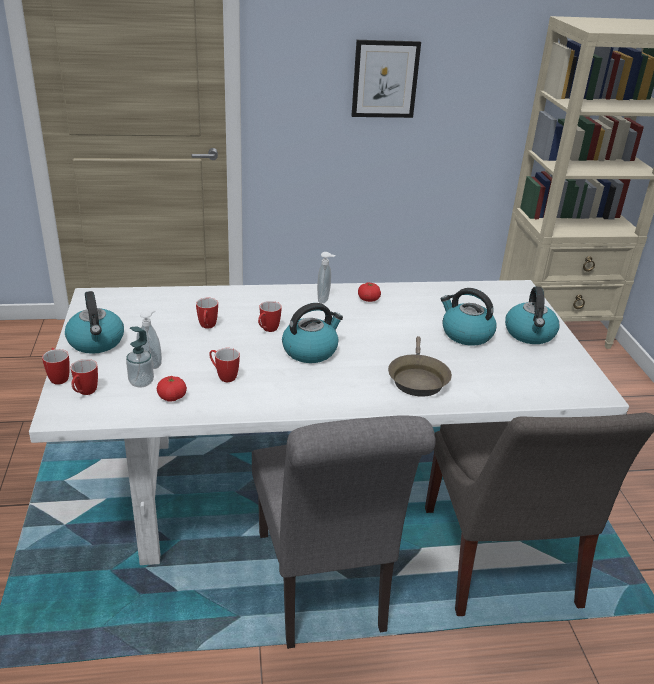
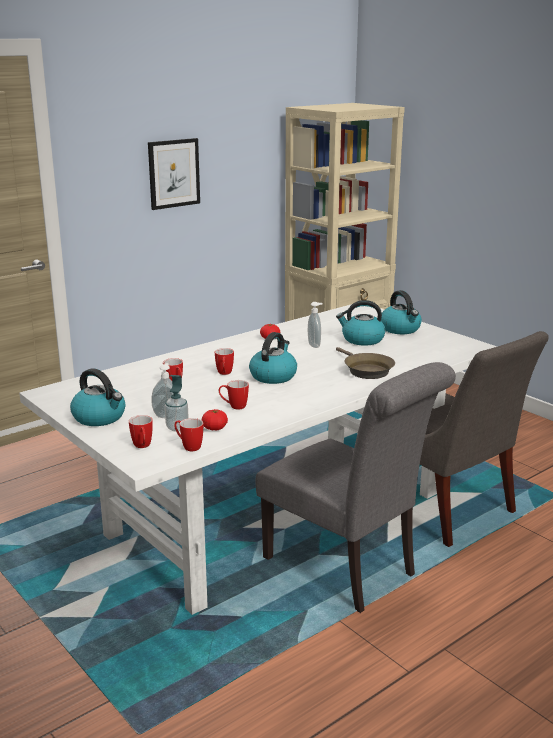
camera: 30 degrees left, 10 degrees down
mug [42,348,70,385] -> mug moved to [174,418,203,451]
soap dispenser [317,252,335,304] -> soap dispenser moved to [308,302,323,348]

